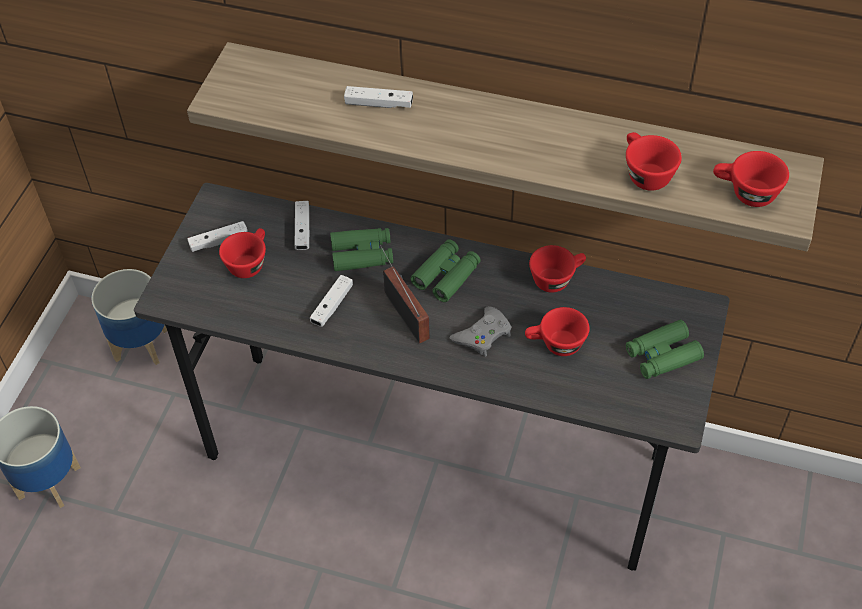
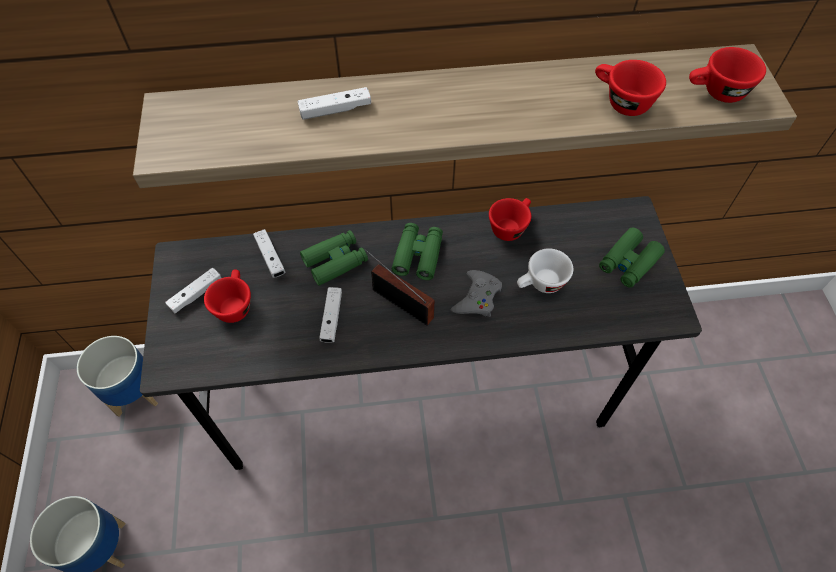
camera: 25 degrees left, 5 degrees up
red cup [525,307,589,356] -> white cup [517,248,573,293]

